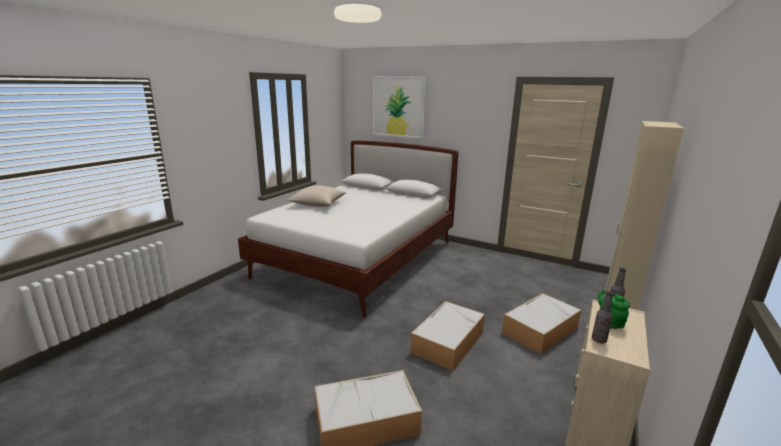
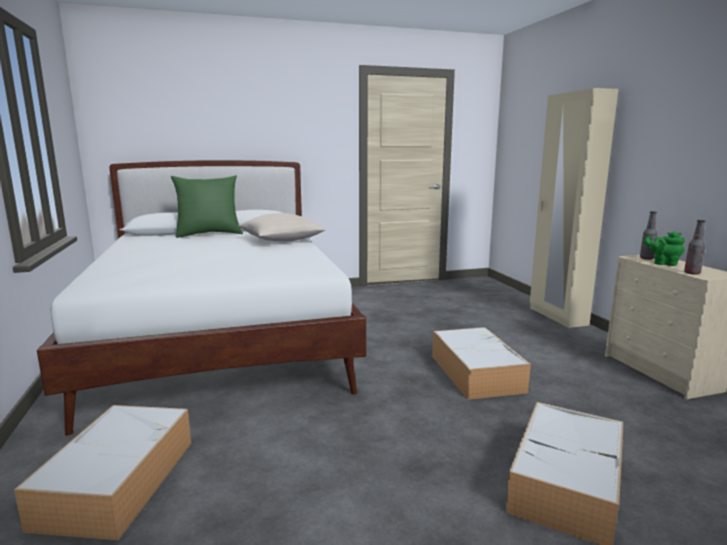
camera: 45 degrees left, 5 degrees down
beige pillow [288,185,346,207] -> beige pillow moved to [238,213,326,242]
picture [373,76,427,139] -> none
storage box [502,293,581,354] -> storage box moved to [14,405,191,540]
none -> green pillow [171,175,243,238]

